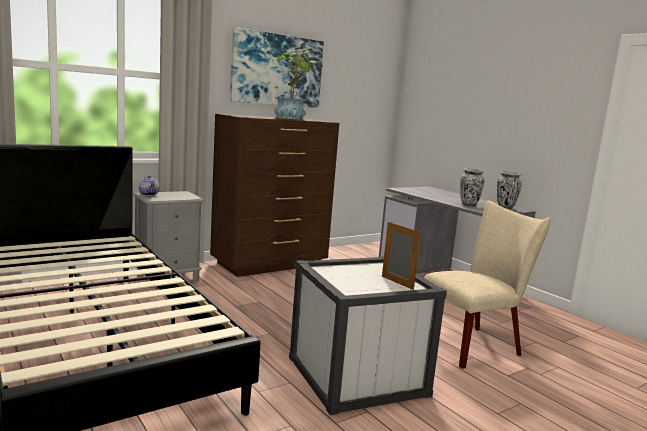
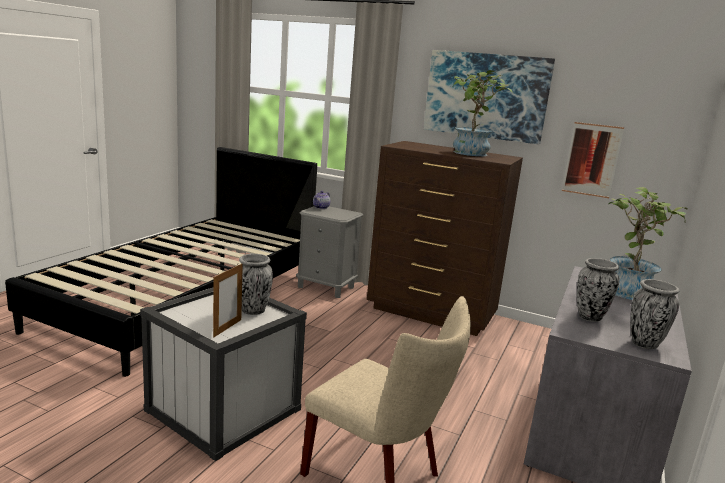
camera: 60 degrees right, 5 degrees up
none -> vase [239,254,273,315]
none -> picture [562,122,624,198]
none -> potted plant [608,187,688,300]

